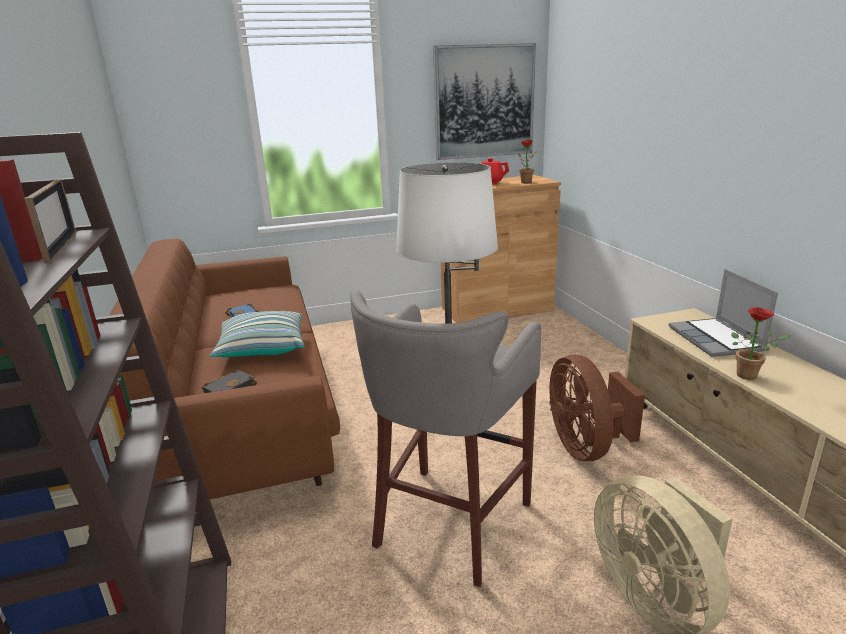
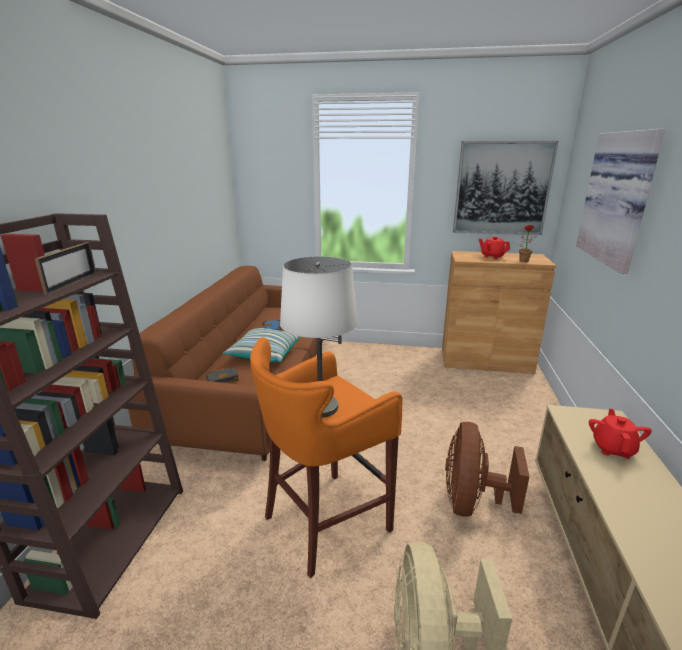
camera: 25 degrees right, 0 degrees up
grey stool [350,290,541,587] -> orange stool [250,337,402,578]
laptop [669,269,778,357] -> red teapot [589,409,652,459]
potted plant [731,307,791,380] -> none
none -> picture [576,129,665,274]

